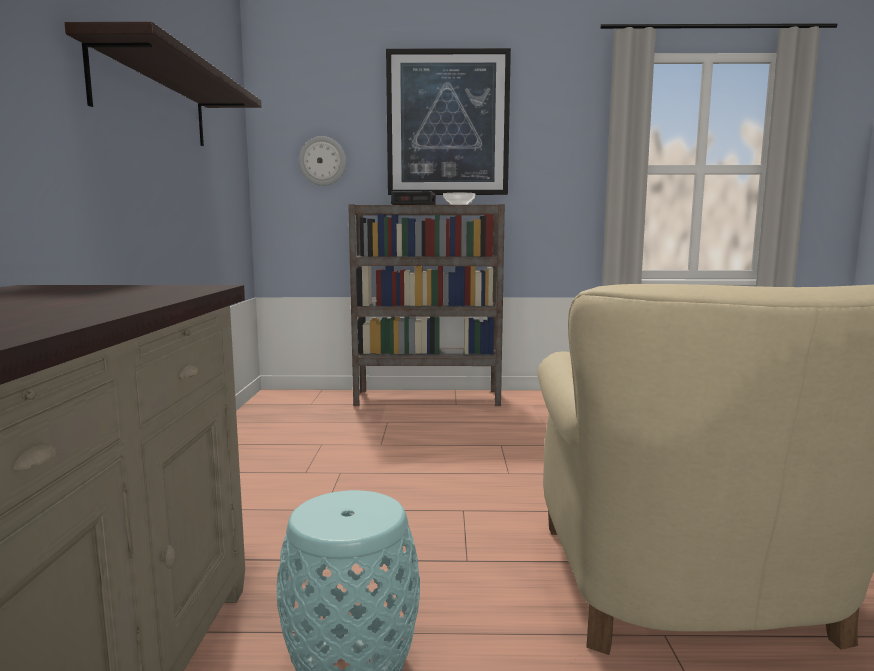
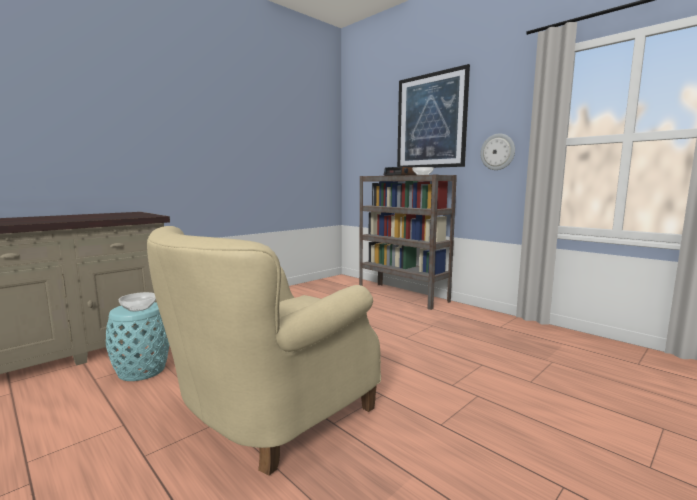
camera: 45 degrees right, 0 degrees up
shelf [65,22,262,146] -> none
wall clock [299,136,346,186] -> wall clock moved to [480,134,515,170]
none -> bowl [119,292,156,311]

